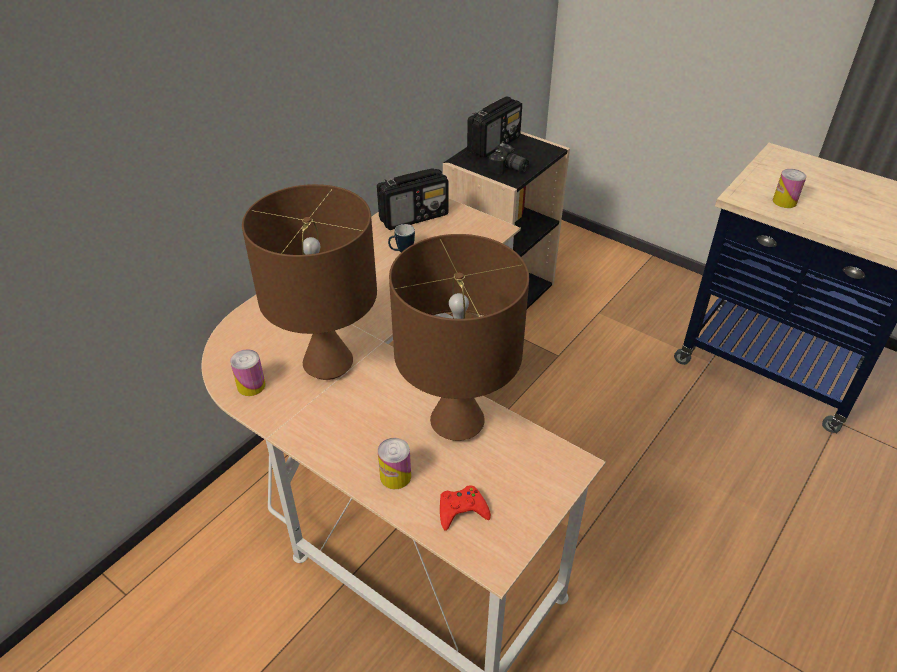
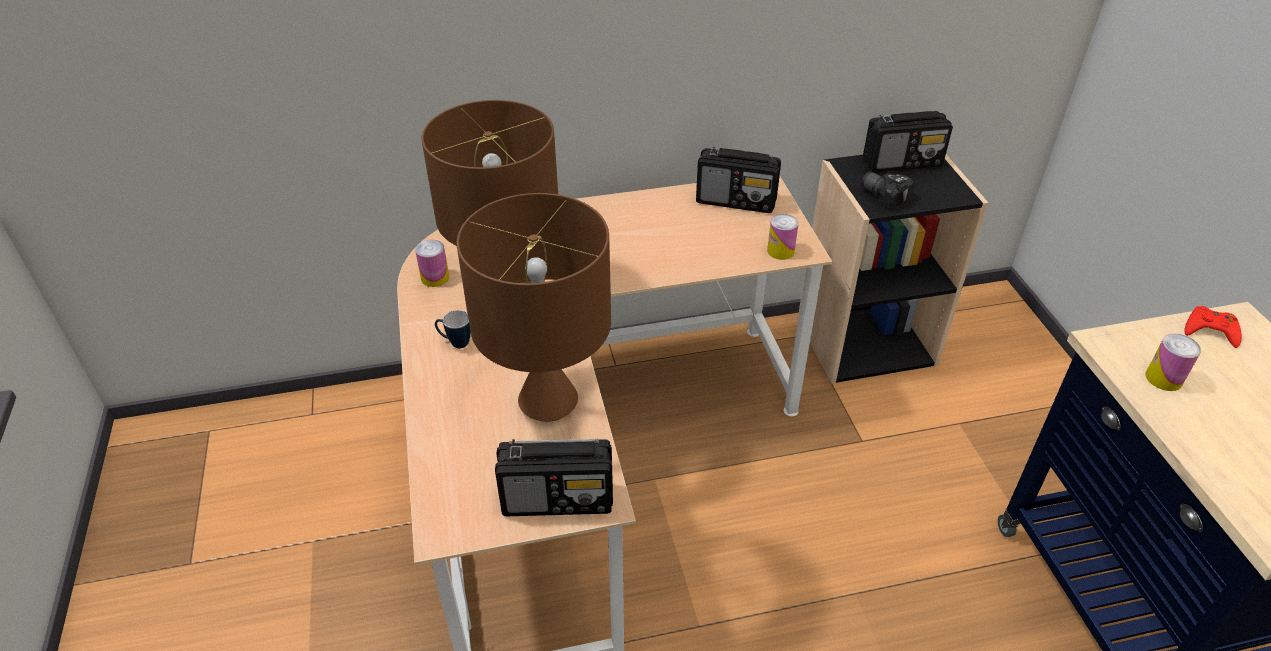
camera: 40 degrees right, 0 degrees up
can [378,438,411,489] -> can moved to [767,214,799,260]
mug [388,224,415,252] -> mug moved to [435,310,471,348]
red game controller [440,486,491,531] -> red game controller moved to [1185,306,1242,348]
camera [488,143,529,174] -> camera turned 150 degrees clockwise [861,172,914,210]
none -> radio [495,439,613,516]

